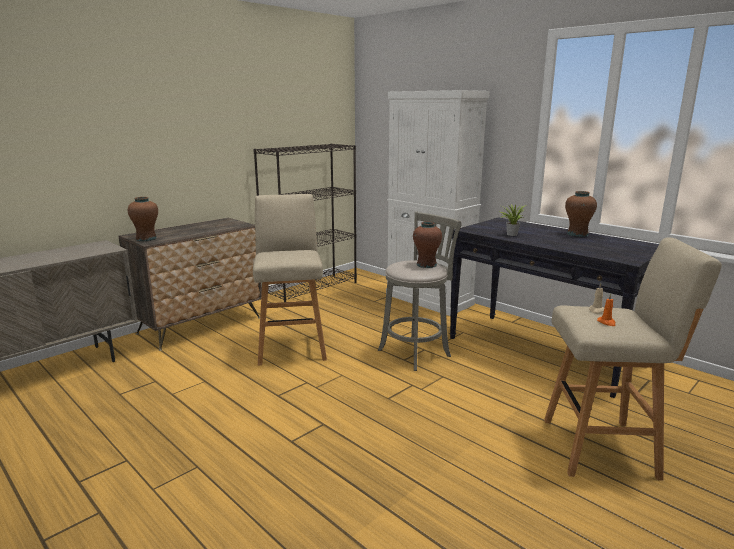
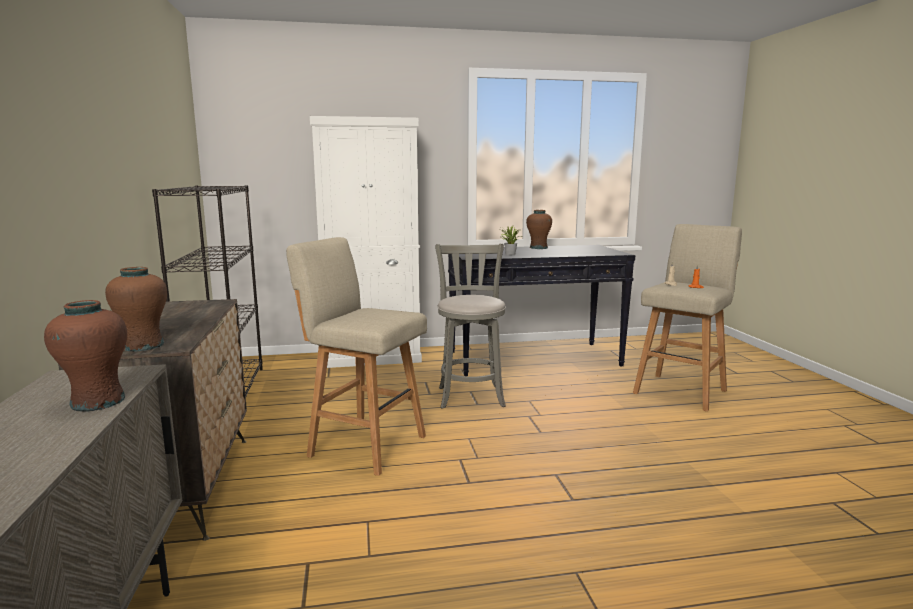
camera: 55 degrees left, 5 degrees down
brown vase [413,222,442,268] -> brown vase moved to [44,300,127,412]

